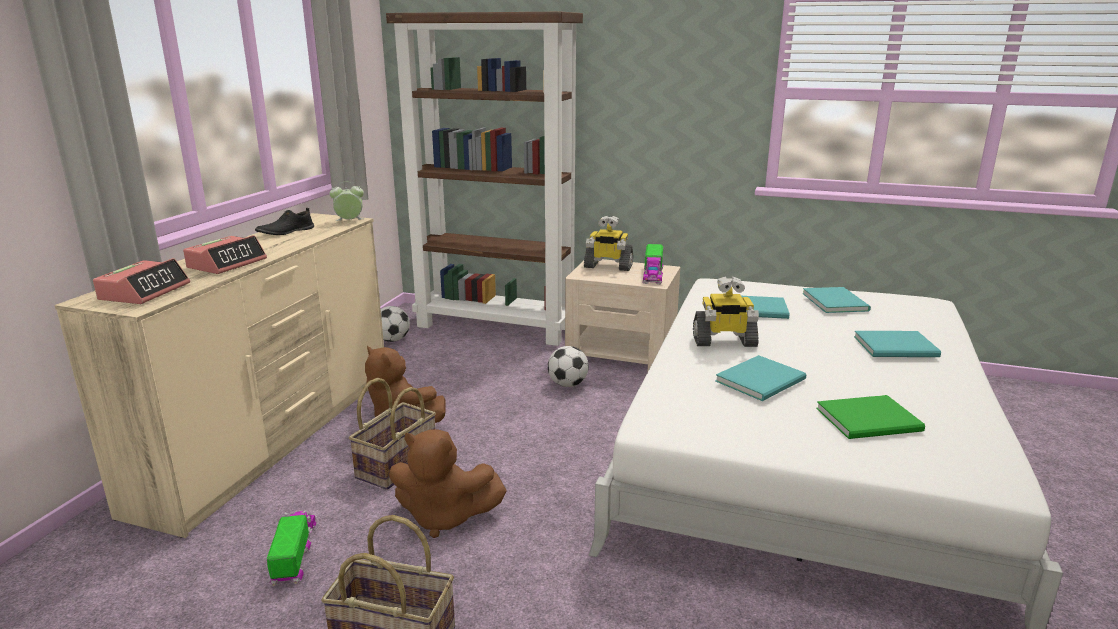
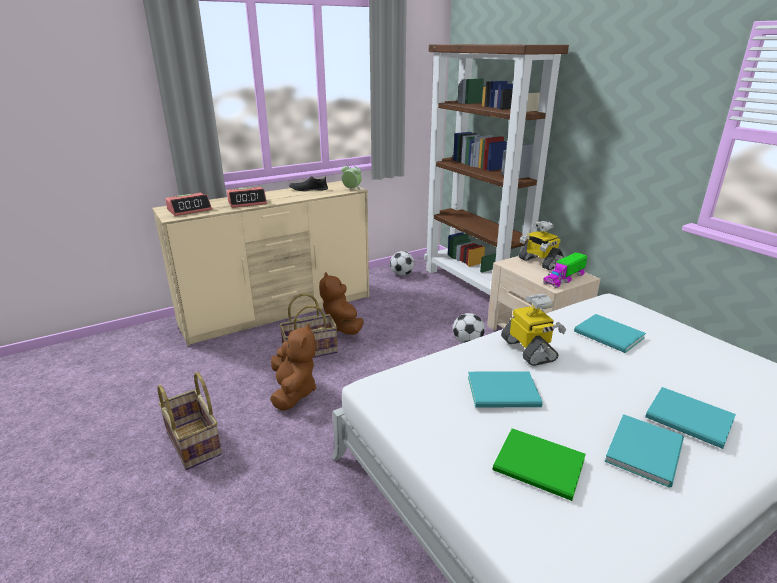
camera: 40 degrees right, 5 degrees up
toy truck [267,510,316,586] -> none
brown plush toy [389,429,507,538] -> brown plush toy turned 150 degrees counterclockwise [270,323,316,411]
toy robot [693,276,759,347] -> toy robot turned 150 degrees counterclockwise [501,294,566,366]
turquoise book [802,287,871,313] -> turquoise book moved to [605,414,684,488]

